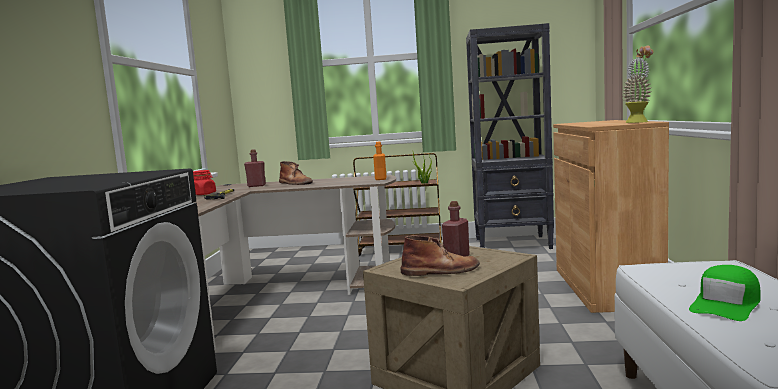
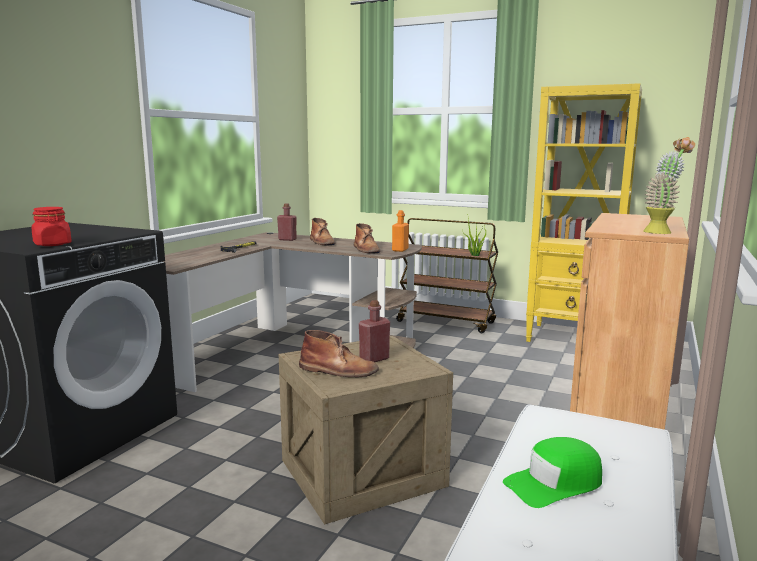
camera: 20 degrees right, 5 degrees up
red jar [193,170,216,195] -> red jar moved to [32,207,72,246]
black bookcase [466,23,554,249] -> yellow bookcase [526,83,642,342]
none -> brown boot [354,223,381,254]

